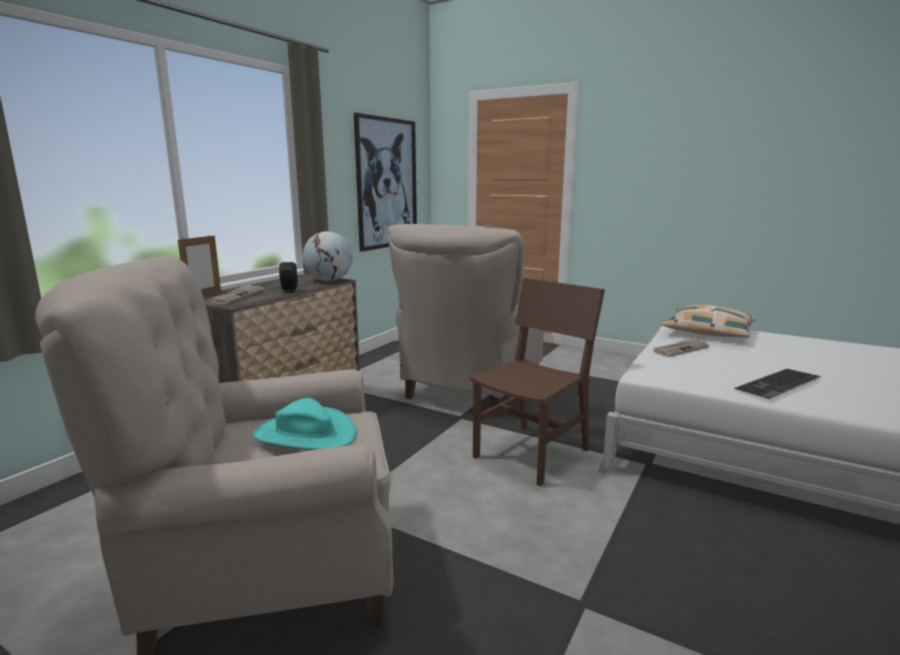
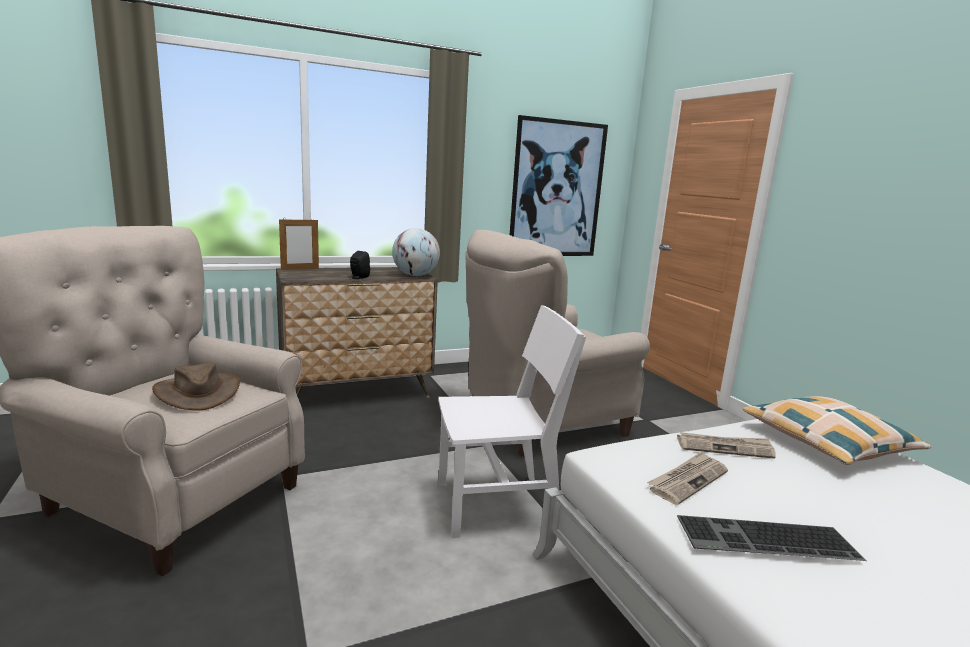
camera: 35 degrees right, 0 degrees up
newspaper [208,284,264,304] -> newspaper moved to [647,451,728,505]
turquoise hat [252,398,357,450] -> brown hat [152,362,240,410]
brown chair [470,278,605,486] -> white chair [438,305,586,538]

